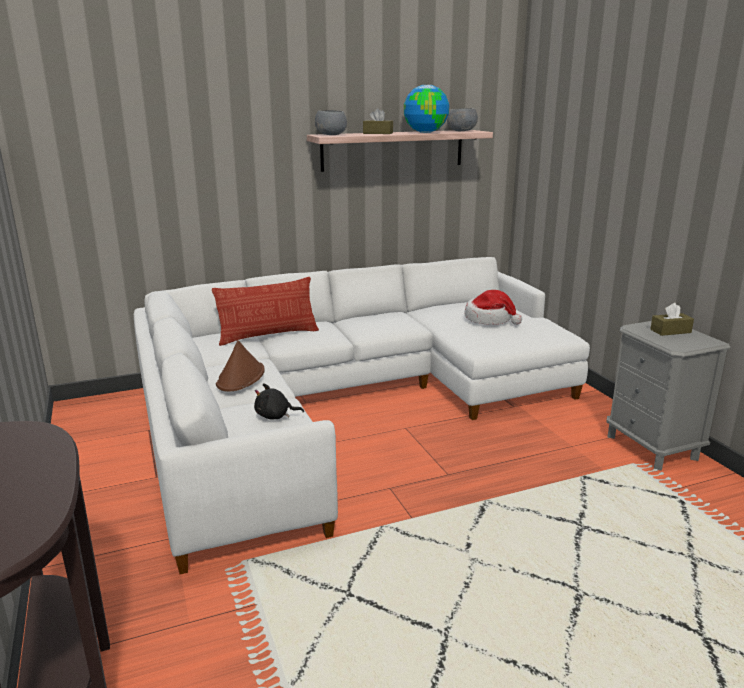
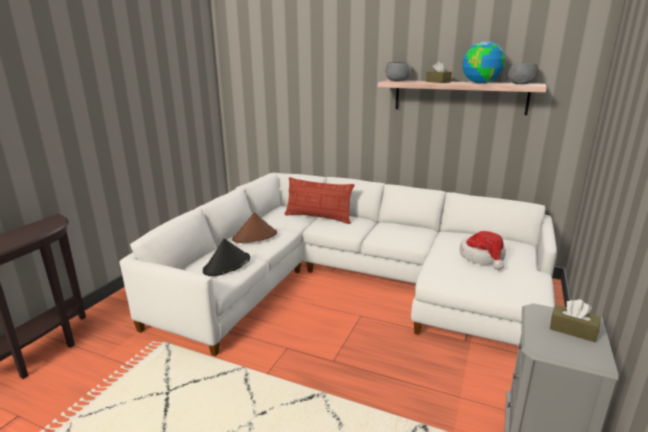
camera: 45 degrees right, 0 degrees up
black plush toy [254,383,304,420] -> black hat [203,238,250,276]

